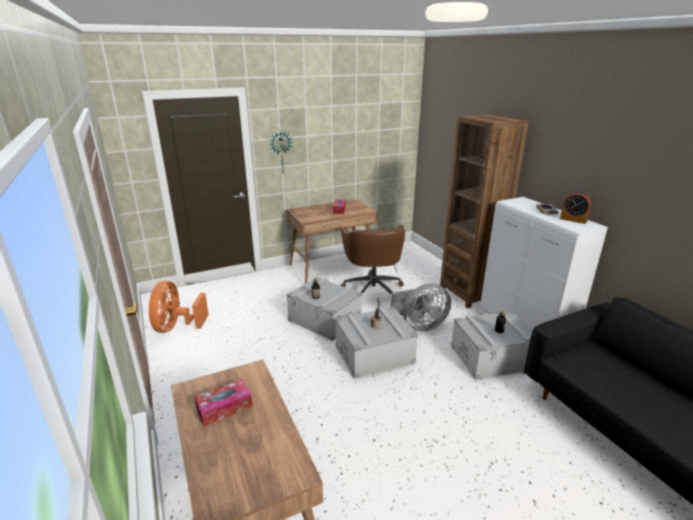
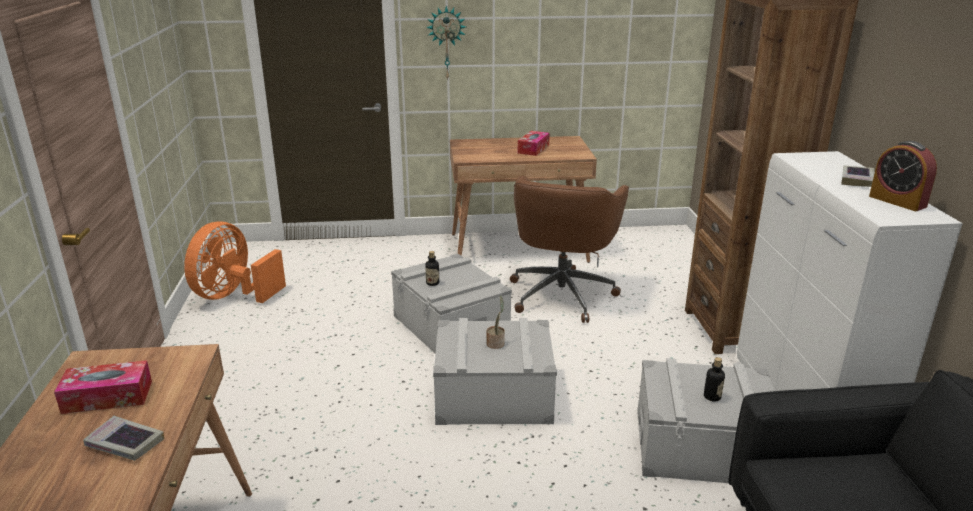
camera: 20 degrees right, 0 degrees up
grey fan [391,283,451,332] -> none
none -> book [83,416,164,461]

